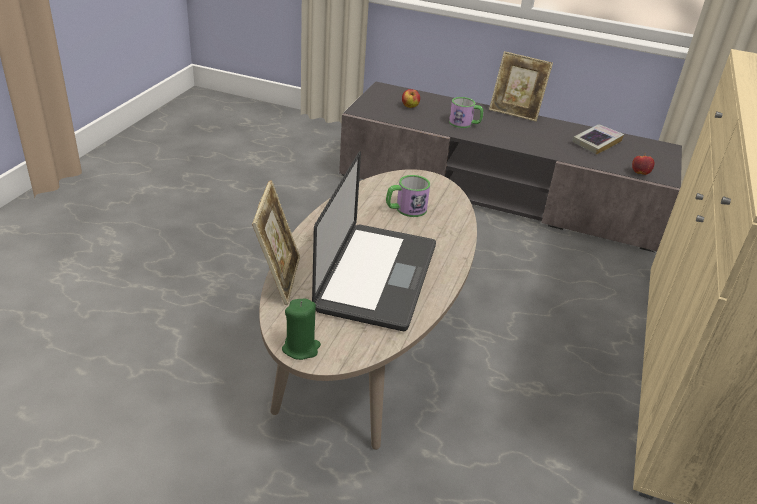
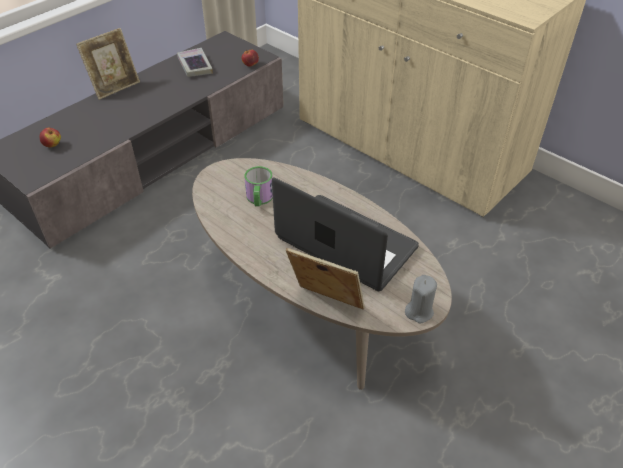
camera: 65 degrees left, 10 degrees up
green candle [282,299,321,360] -> grey candle [405,275,437,323]
mug [449,97,483,128] -> none

